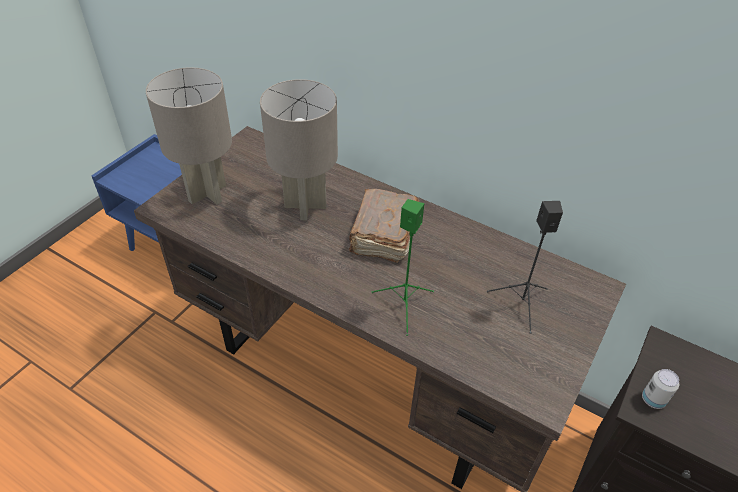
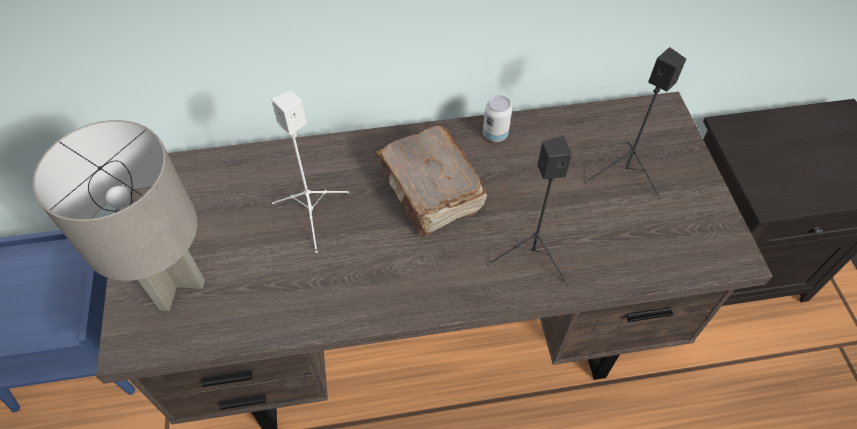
camera: 40 degrees left, 10 degrees up
grey table lamp [260,79,338,220] -> white speaker [271,90,349,253]
green speaker [372,199,434,336] -> black speaker [487,136,572,286]
can [642,369,679,409] -> can moved to [483,95,512,142]

